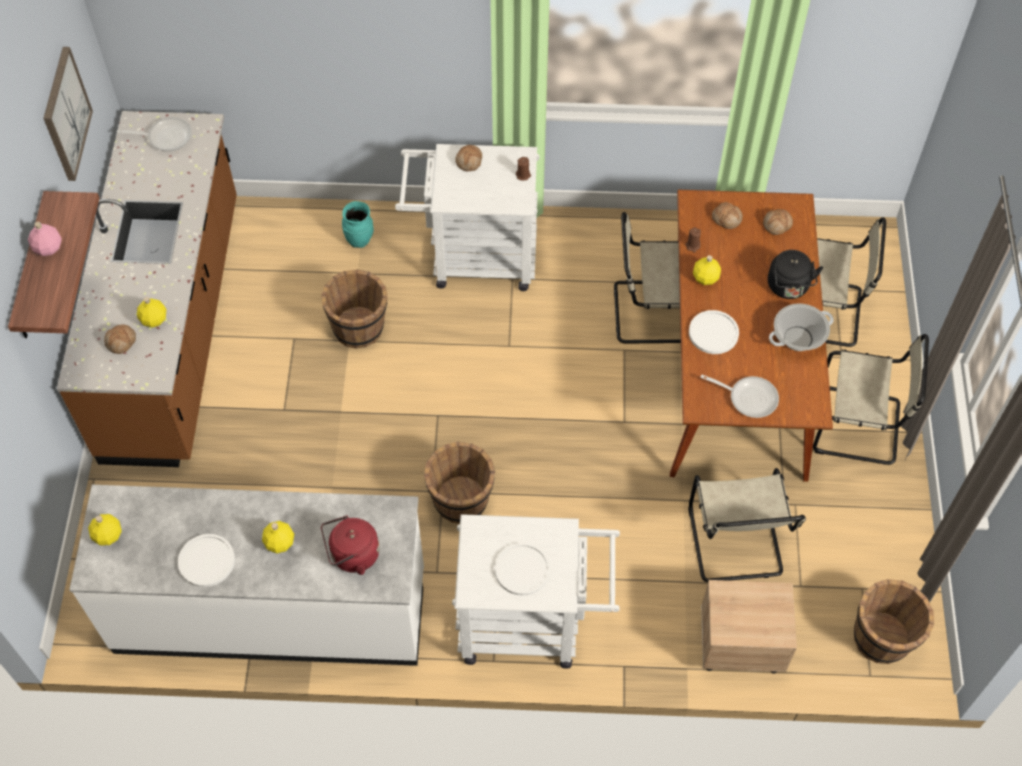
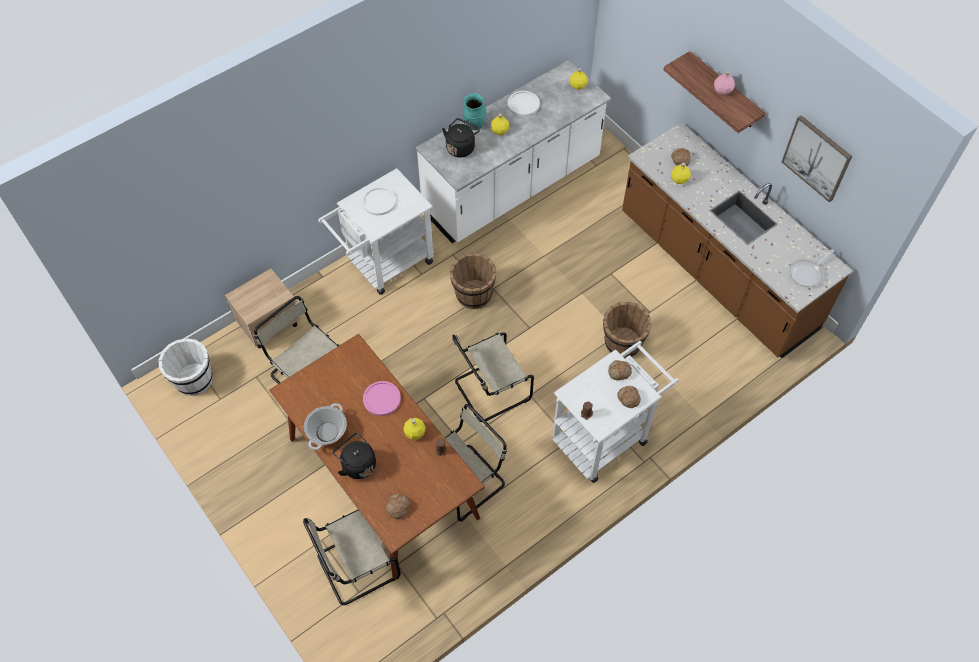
camera: 140 degrees right, 0 degrees up
red kettle [321,516,380,575] -> black kettle [442,118,480,157]
turquoise vase [342,201,374,248] -> turquoise vase moved to [463,93,486,130]
white plate [689,310,739,354] -> pink plate [363,381,401,416]
frying pan [700,375,779,418] -> none
bread [712,202,743,229] -> bread moved to [608,360,632,380]
beige chair [813,334,929,465] -> beige chair moved to [452,332,534,422]
brown bucket [854,579,934,664] -> white bucket [159,338,213,396]

